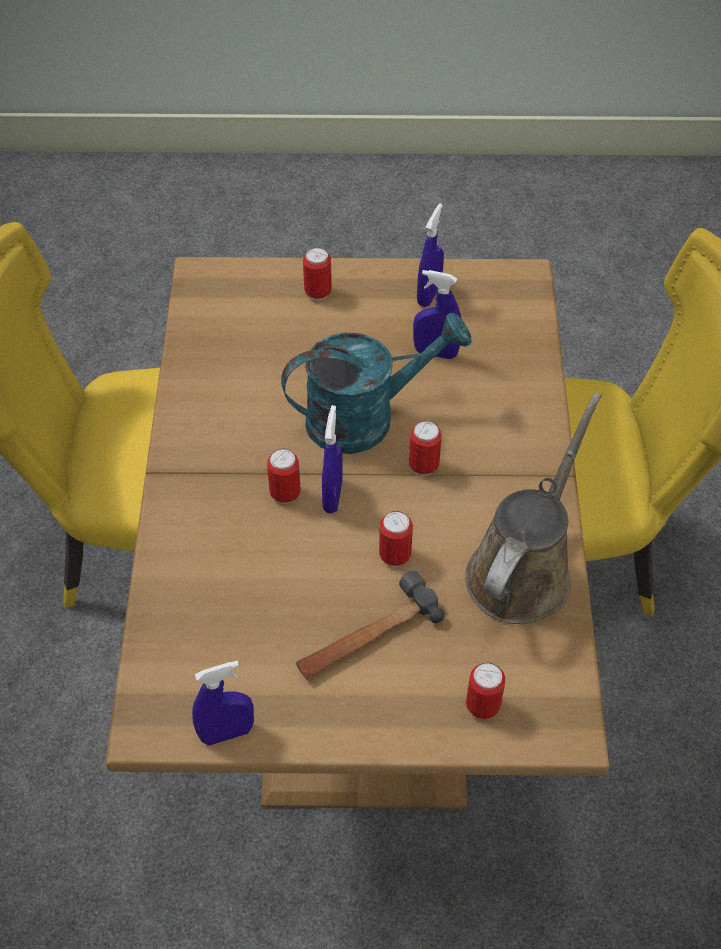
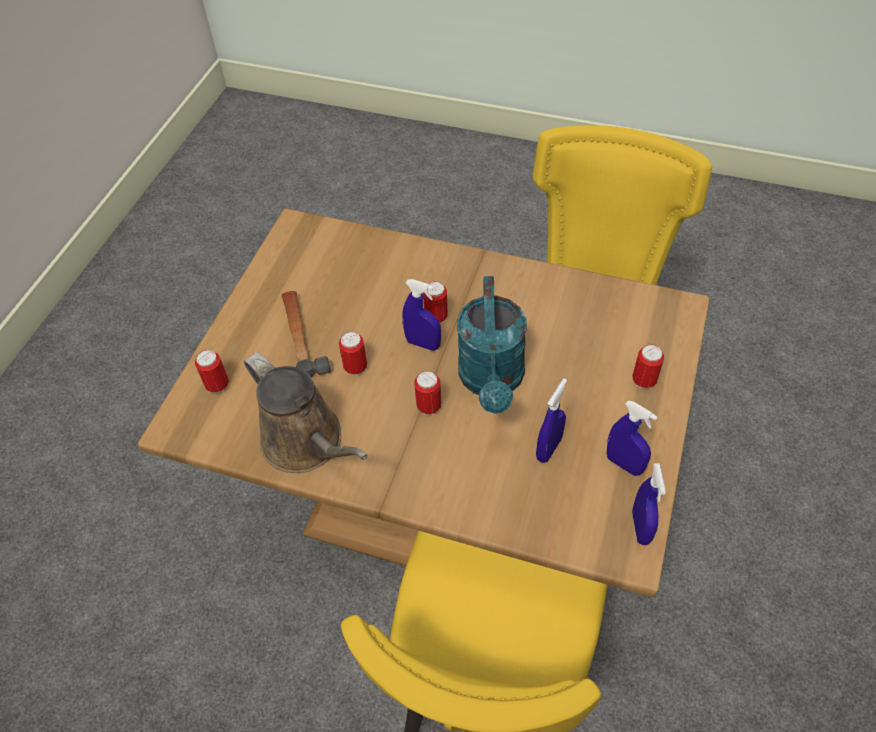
camera: 110 degrees right, 0 degrees up
blue spray bottle [192,660,254,745] -> blue spray bottle moved to [632,463,666,545]

